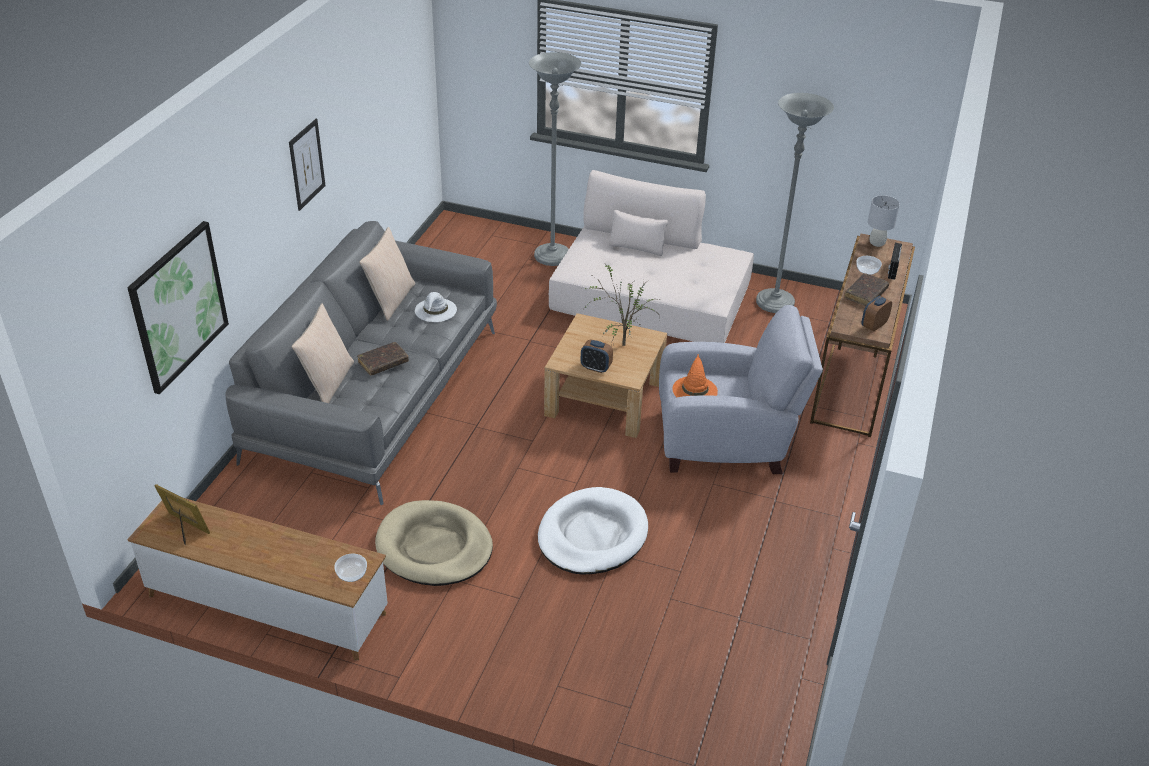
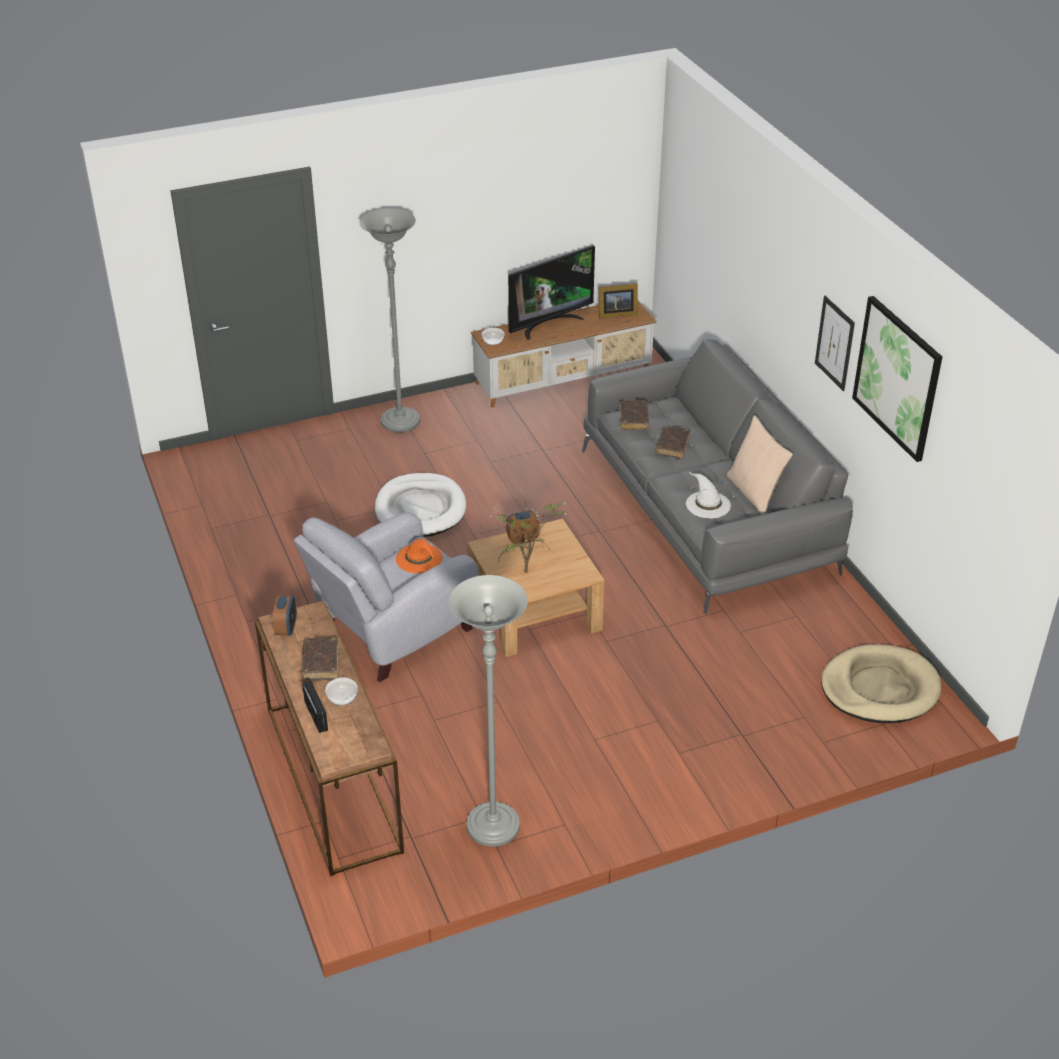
camera: 140 degrees right, 0 degrees up
picture [127,221,229,394] -> picture moved to [852,296,942,462]
beige pillow [292,303,354,403] -> none
beige dog bed [375,500,493,586] -> beige dog bed moved to [821,644,942,723]
grey floor lamp [529,52,581,266] -> grey floor lamp moved to [360,208,420,433]
beige sofa [549,170,754,343] -> none
grey table lamp [868,195,900,247] -> none
none -> television [508,245,595,340]
none -> brown book [620,400,649,430]

